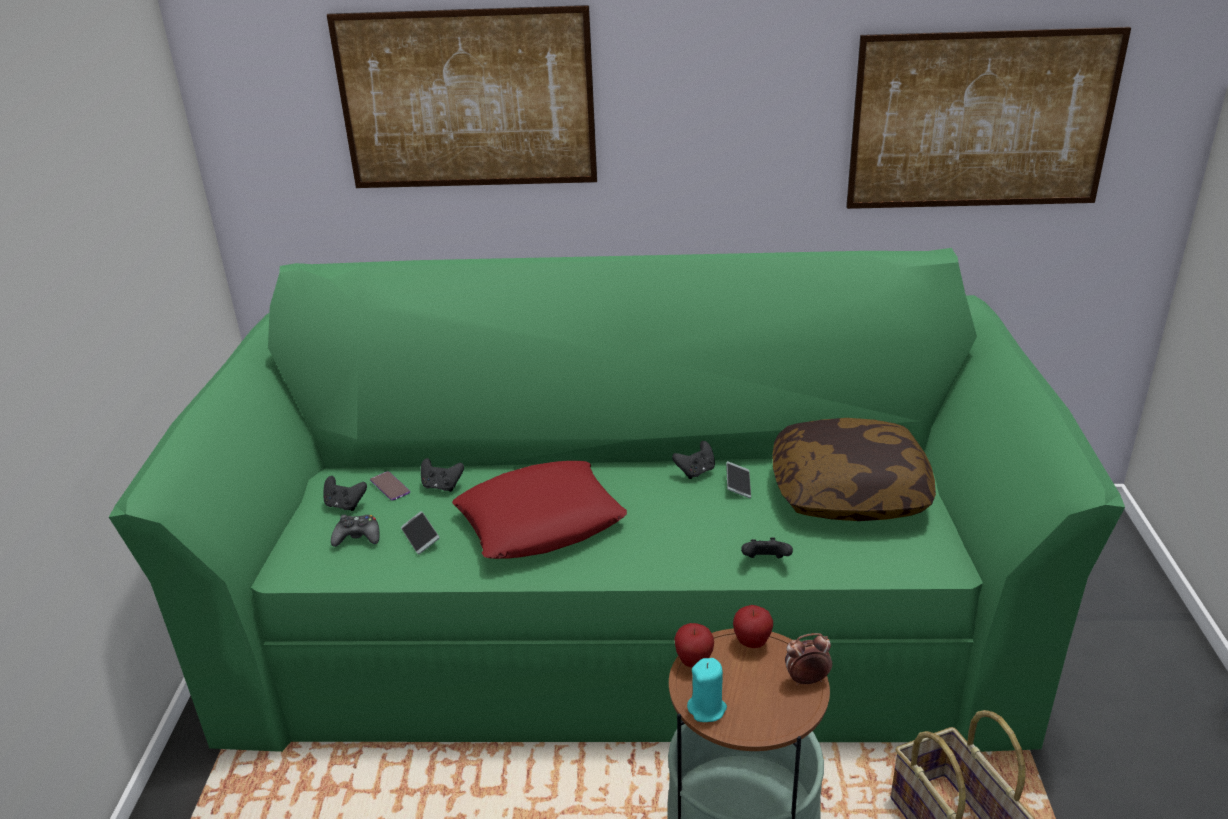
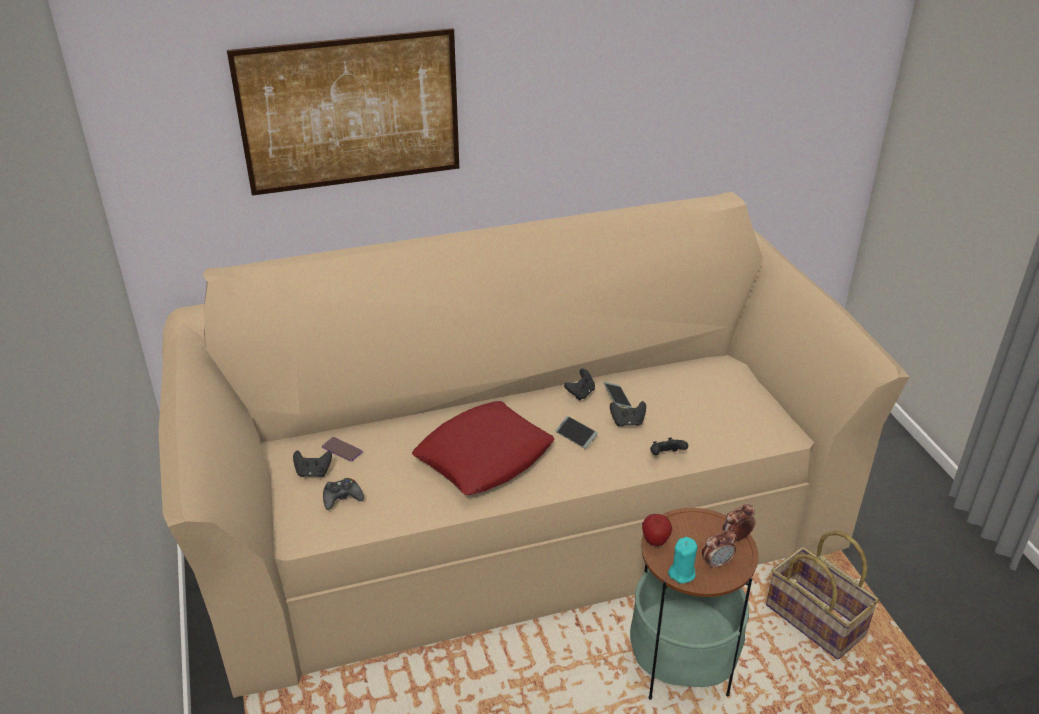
camera: 20 degrees left, 5 degrees up
green sofa [109,248,1125,752] -> beige sofa [159,192,910,698]
phone [401,511,440,554] -> phone moved to [556,416,598,449]
black game controller [421,458,464,492] -> black game controller moved to [610,401,646,426]
apple [733,605,773,648] -> none
pillow [772,418,936,521] -> none
picture [846,27,1131,209] -> none
none -> alarm clock [702,530,737,569]

